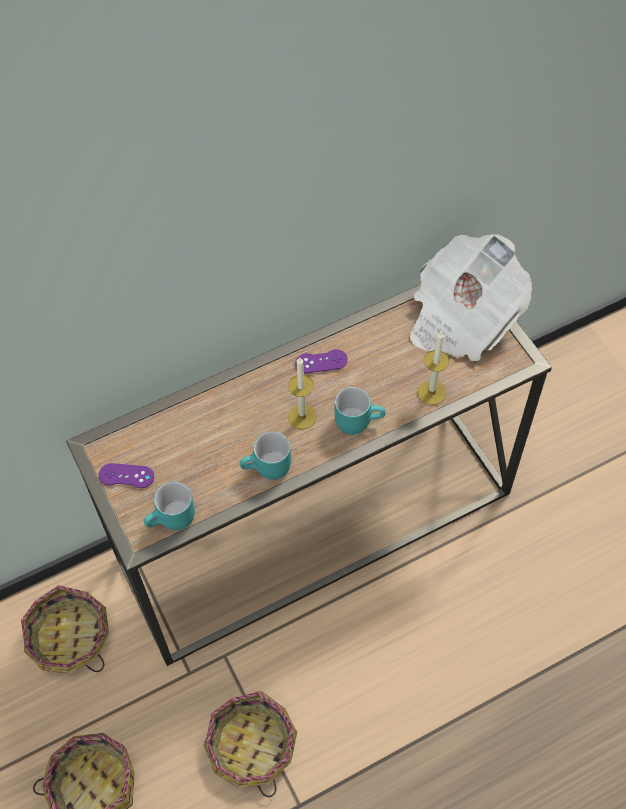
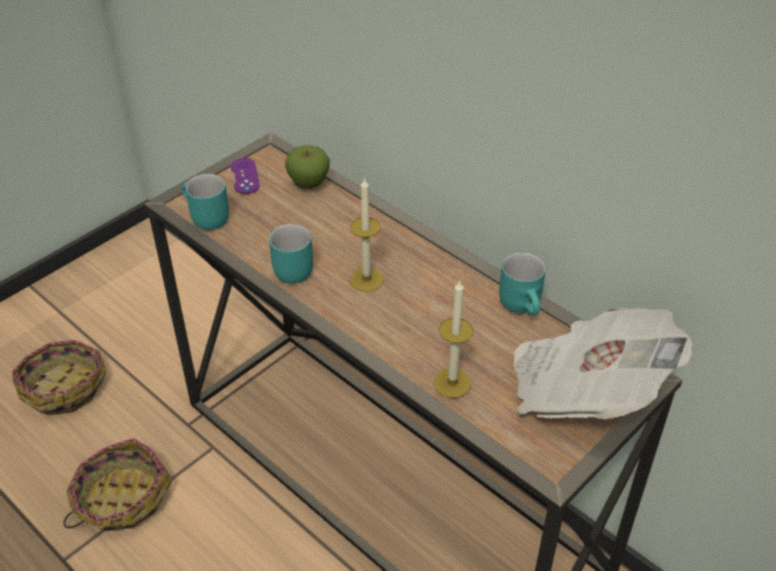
camera: 70 degrees right, 15 degrees down
basket [21,585,109,674] -> none
purple game controller [295,349,348,373] -> none
turquoise mug [335,387,386,435] -> turquoise mug moved to [499,252,546,316]
none -> apple [285,145,330,189]

